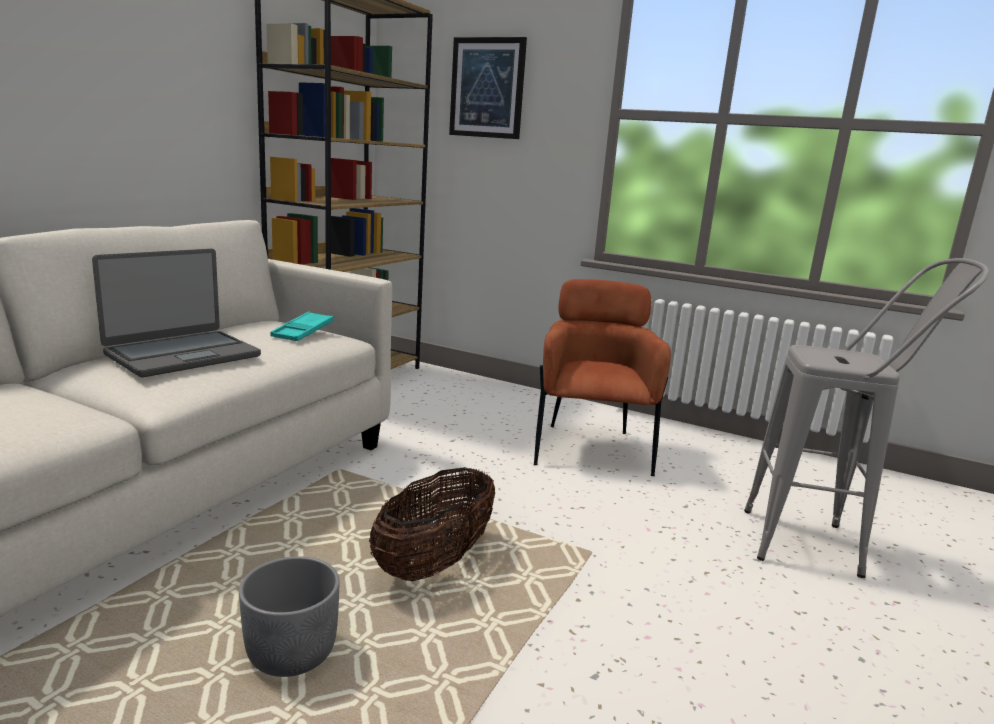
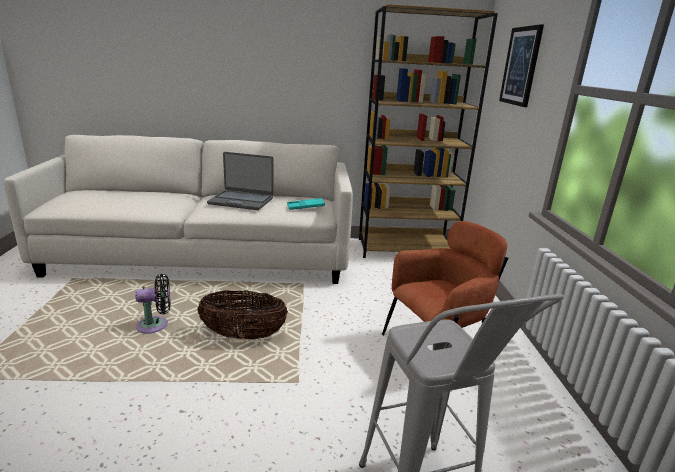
camera: 60 degrees right, 5 degrees up
grey planter [239,556,340,677] -> black fan [135,274,171,334]

